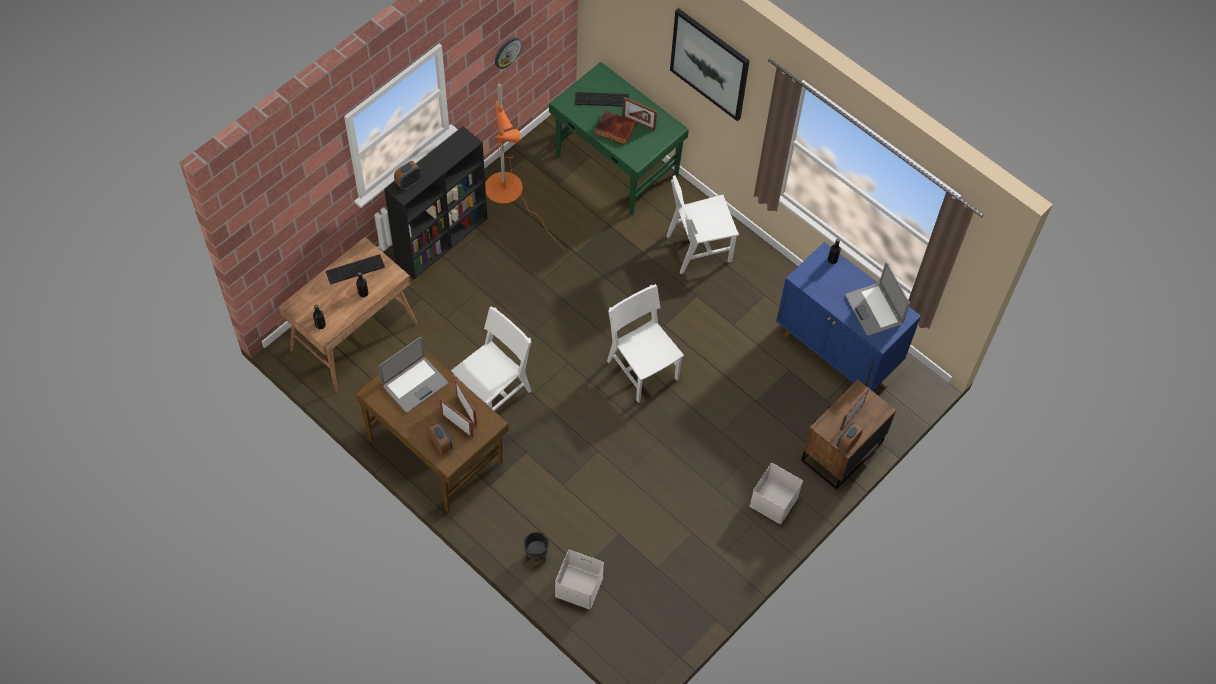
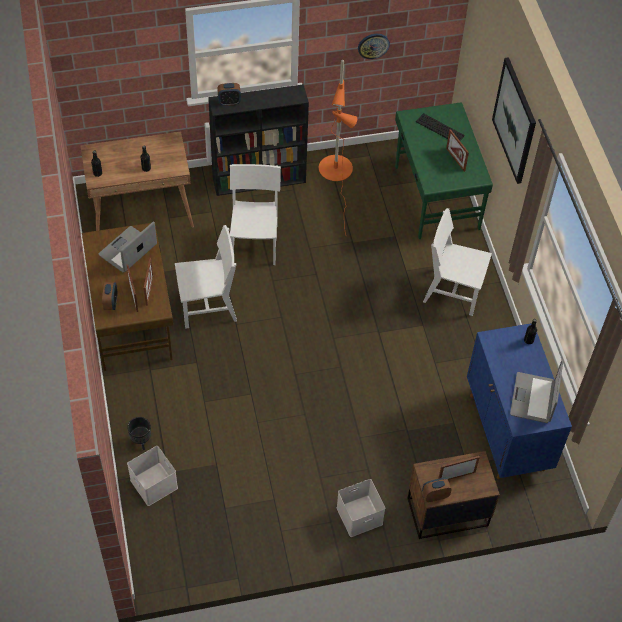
camera: 35 degrees right, 5 degrees down
keyboard [326,254,385,284] -> none
laptop [379,337,448,412] -> laptop turned 135 degrees clockwise [99,222,157,273]
book [594,110,636,146] -> none
white chair [607,284,684,403] -> white chair moved to [230,164,281,265]

